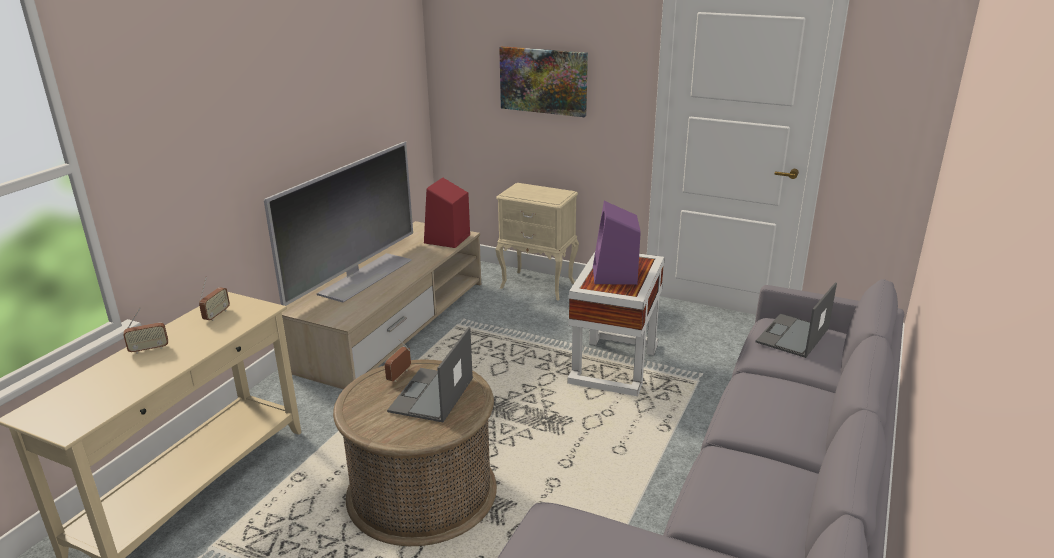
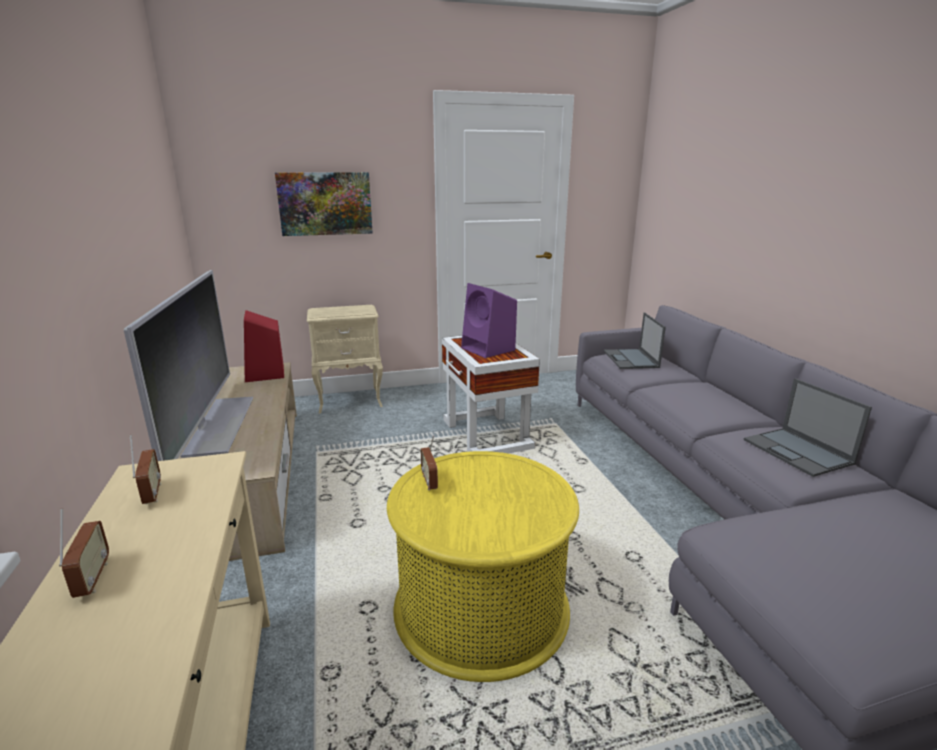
camera: 40 degrees left, 5 degrees down
radio [123,307,168,354] -> radio turned 45 degrees counterclockwise [59,509,109,598]
brown coffee table [333,360,497,546] -> yellow coffee table [387,451,579,682]
laptop [387,327,473,422] -> laptop moved to [744,378,872,477]

